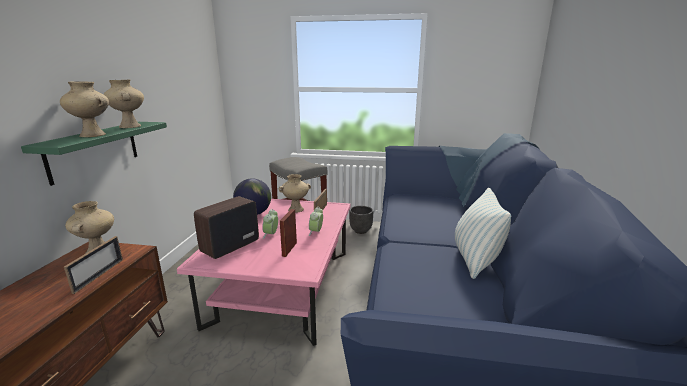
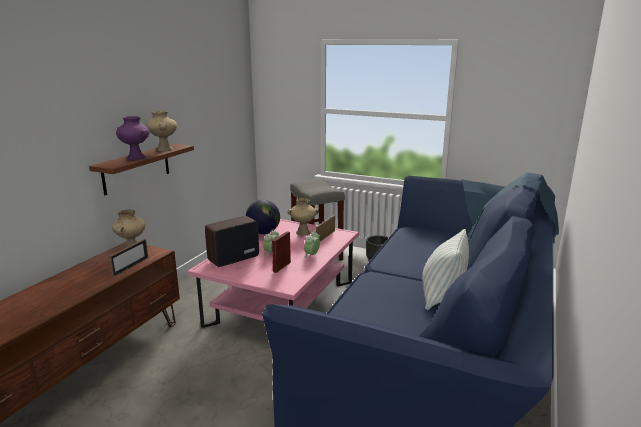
camera: 15 degrees right, 0 degrees up
green shelf [21,122,167,186] -> brown shelf [89,144,194,195]
beige vase [60,82,109,137] -> purple vase [116,116,150,160]

